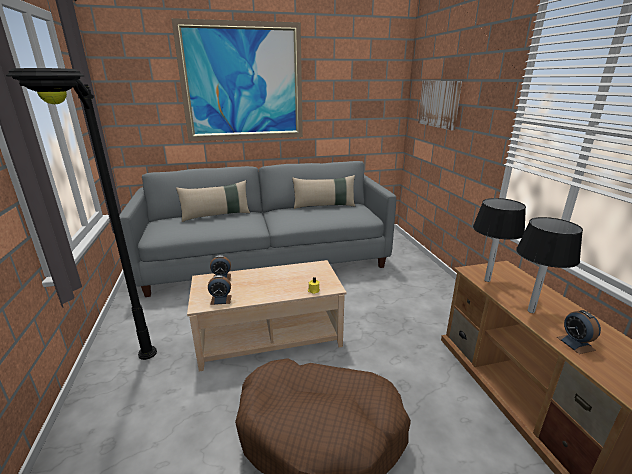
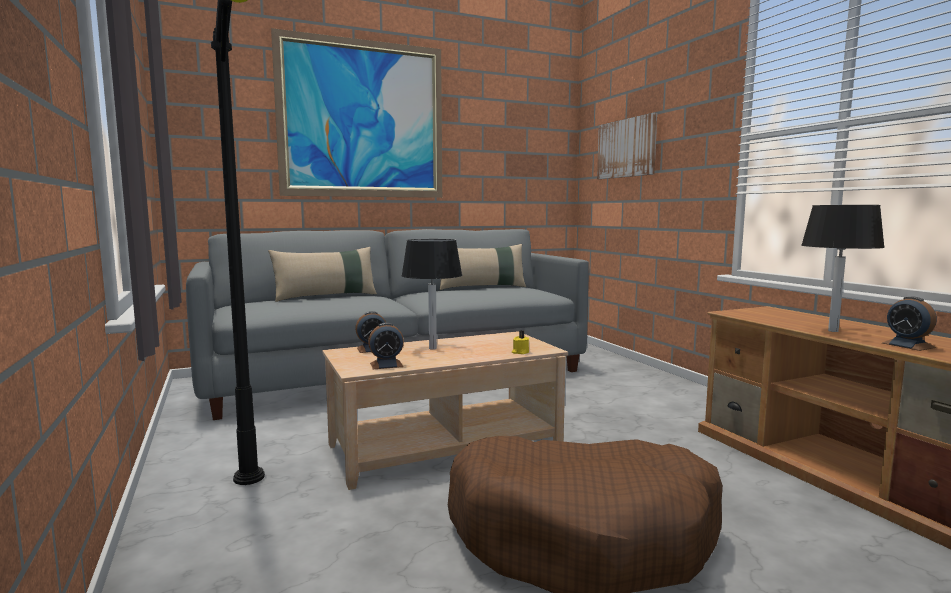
camera: 10 degrees left, 15 degrees down
black table lamp [473,198,526,282] -> black table lamp moved to [401,239,463,350]

